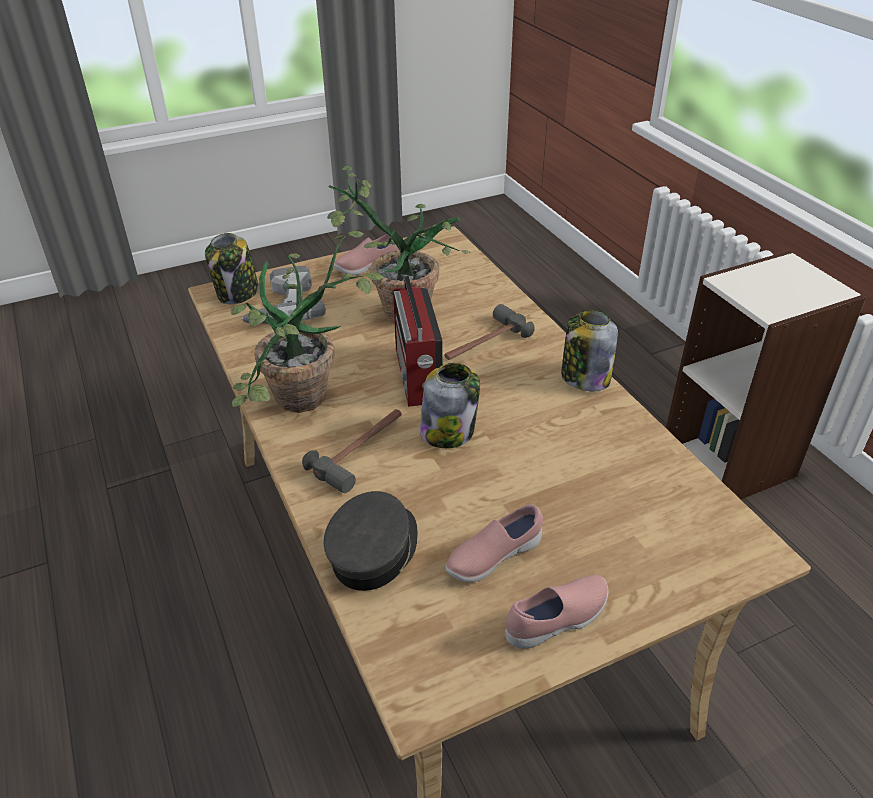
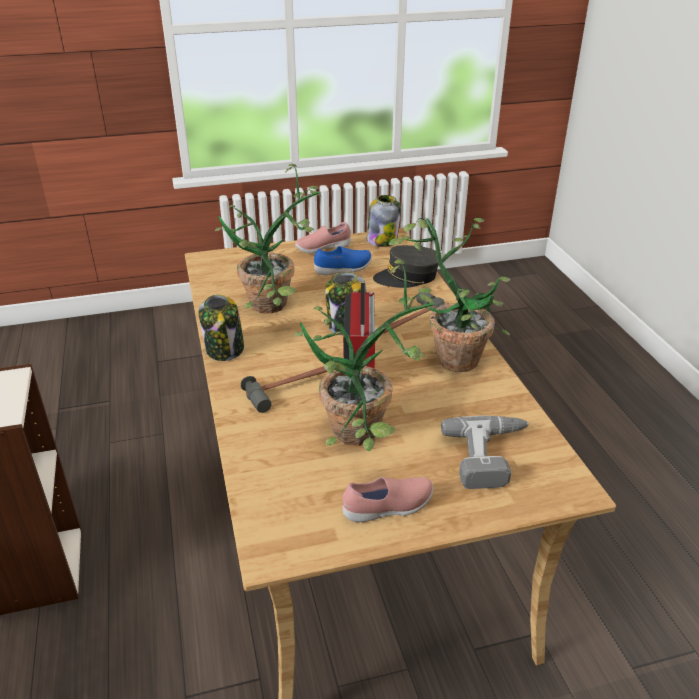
camera: 170 degrees left, 5 degrees down
jar [205,233,259,304] -> jar moved to [367,195,401,247]
grey cap [324,491,418,591] -> grey cap turned 45 degrees clockwise [373,245,438,288]
pink shoe [445,504,543,582] -> blue shoe [314,246,372,275]
none -> potted plant [215,164,322,314]

